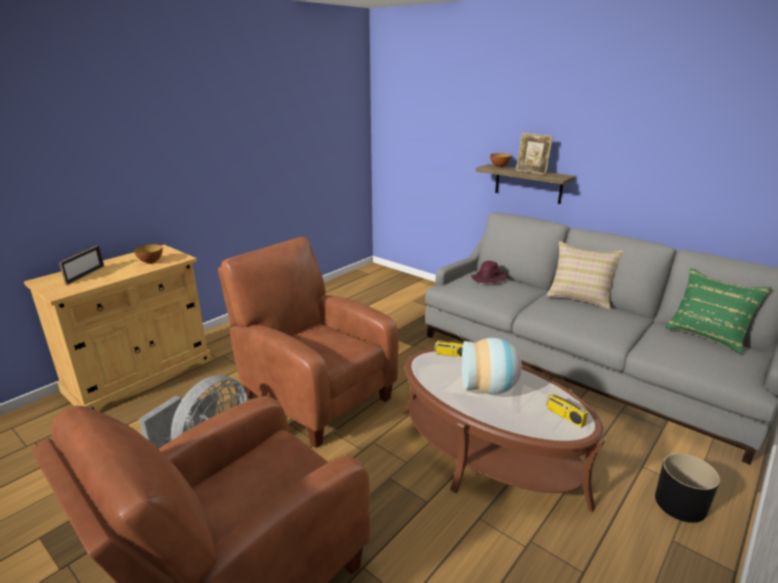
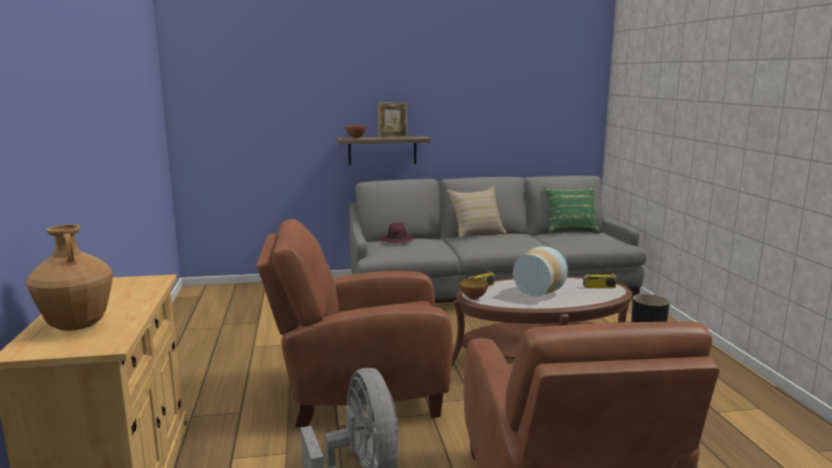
camera: 50 degrees left, 10 degrees down
picture frame [59,245,104,285] -> brown vase [26,224,113,331]
bowl [134,244,163,264] -> bowl moved to [460,278,488,300]

